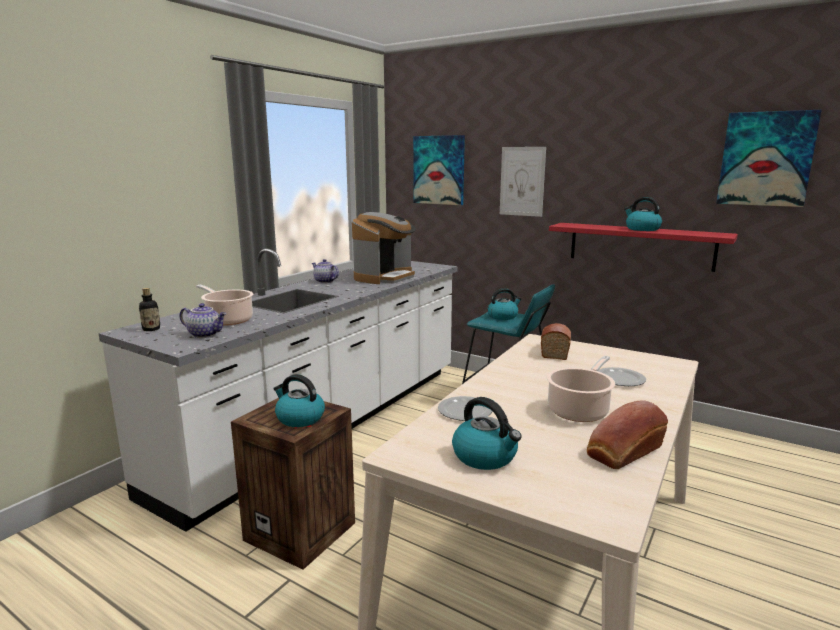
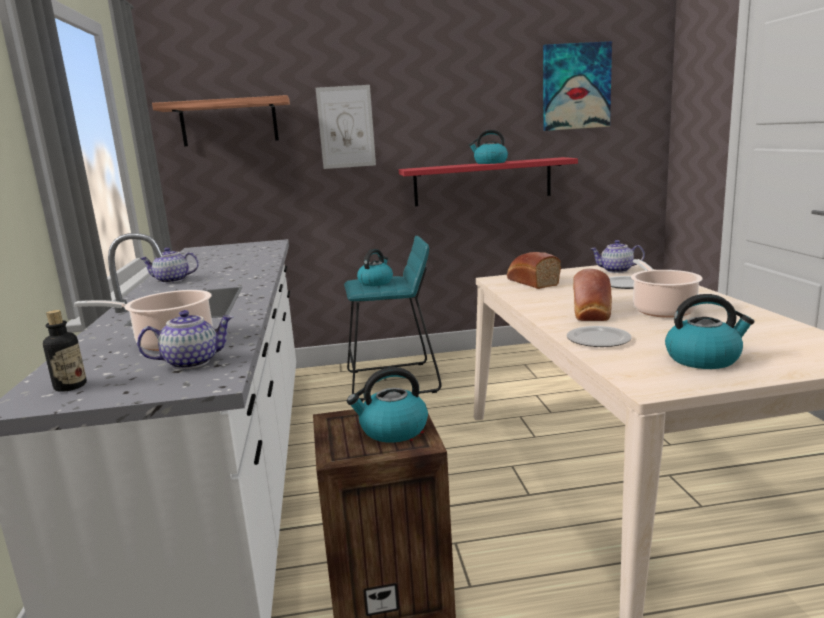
camera: 40 degrees left, 0 degrees up
coffee machine [352,212,416,284] -> none
picture [413,135,465,205] -> shelf [152,95,290,147]
bread [587,400,668,469] -> bread moved to [573,269,612,321]
none -> teapot [590,240,645,273]

